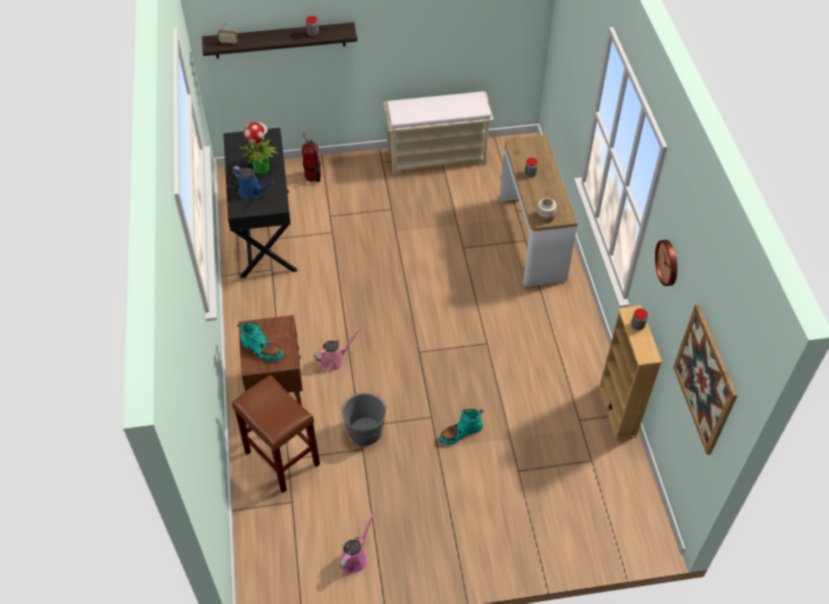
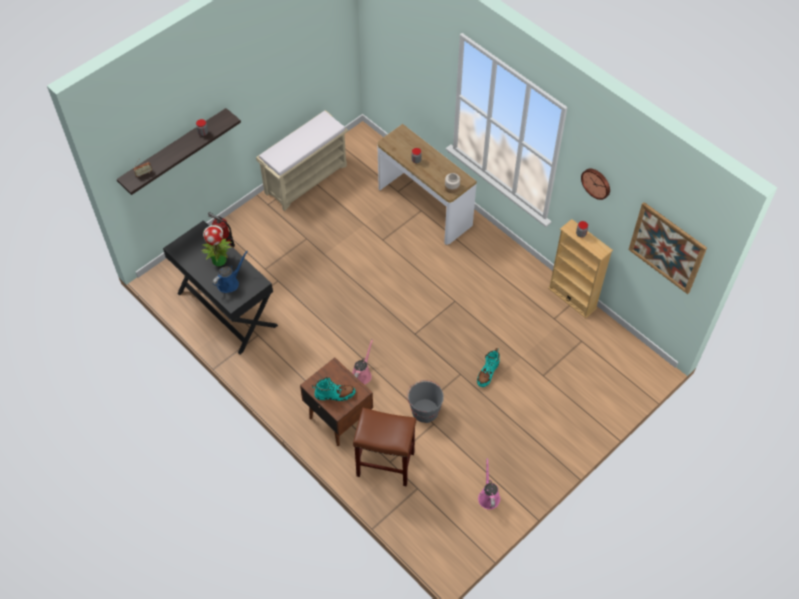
camera: 35 degrees left, 5 degrees up
blue watering can [232,166,274,200] -> blue watering can turned 45 degrees counterclockwise [212,250,248,293]

